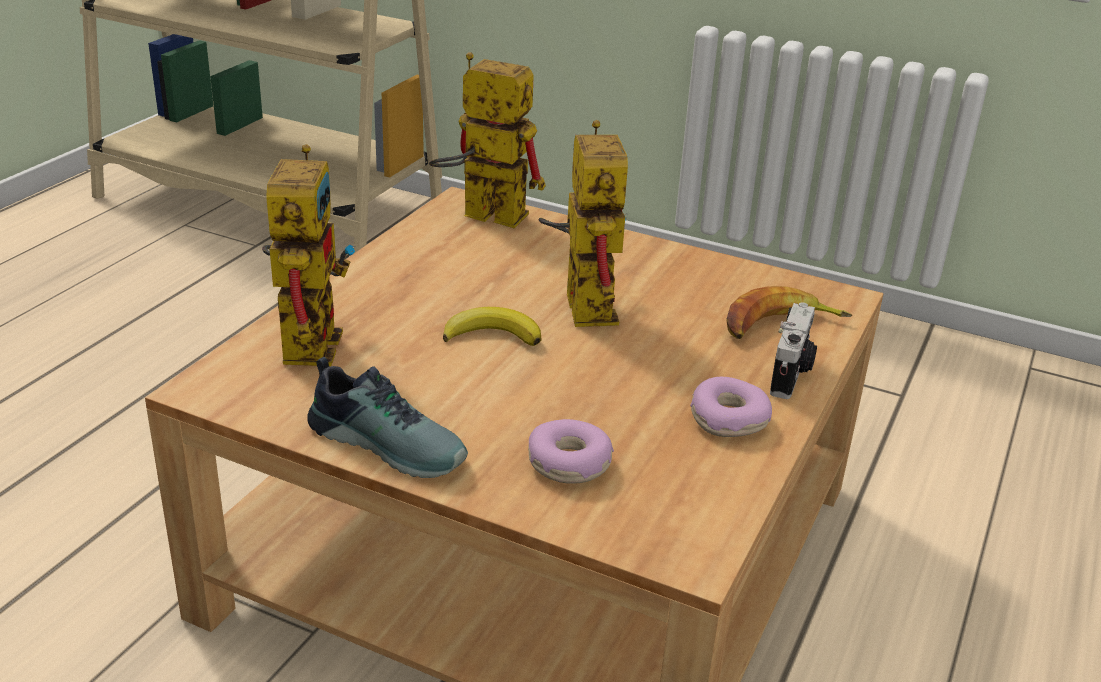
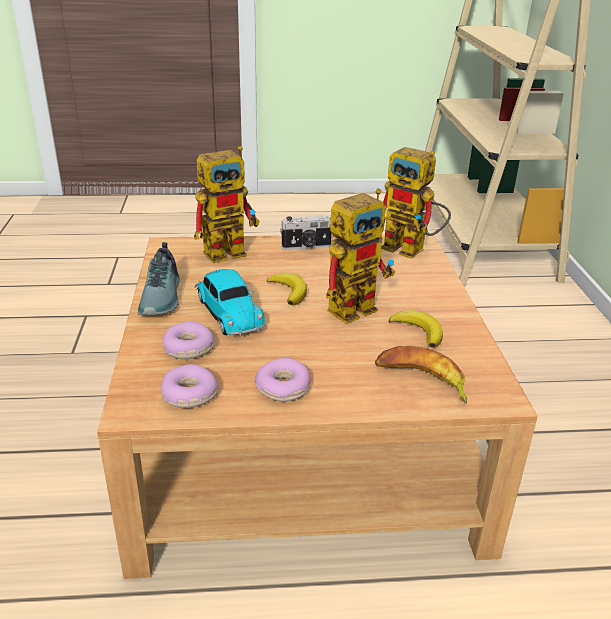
camera: 60 degrees right, 0 degrees up
toy robot [429,53,546,229] -> toy robot turned 135 degrees clockwise [381,147,451,259]
camera [770,302,817,399] -> camera moved to [280,215,331,250]
none -> donut [161,364,218,408]
none -> toy car [195,269,265,336]
none -> banana [389,310,443,348]

